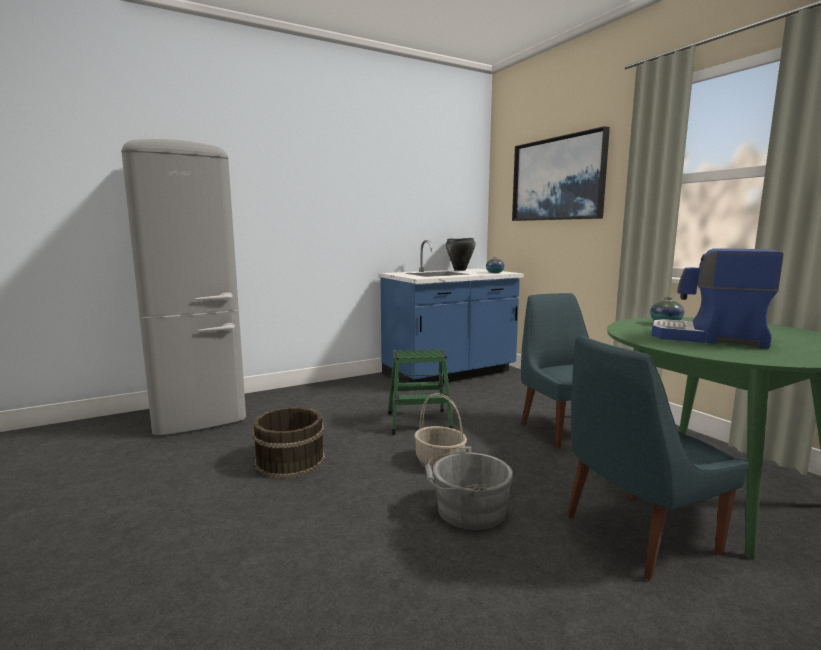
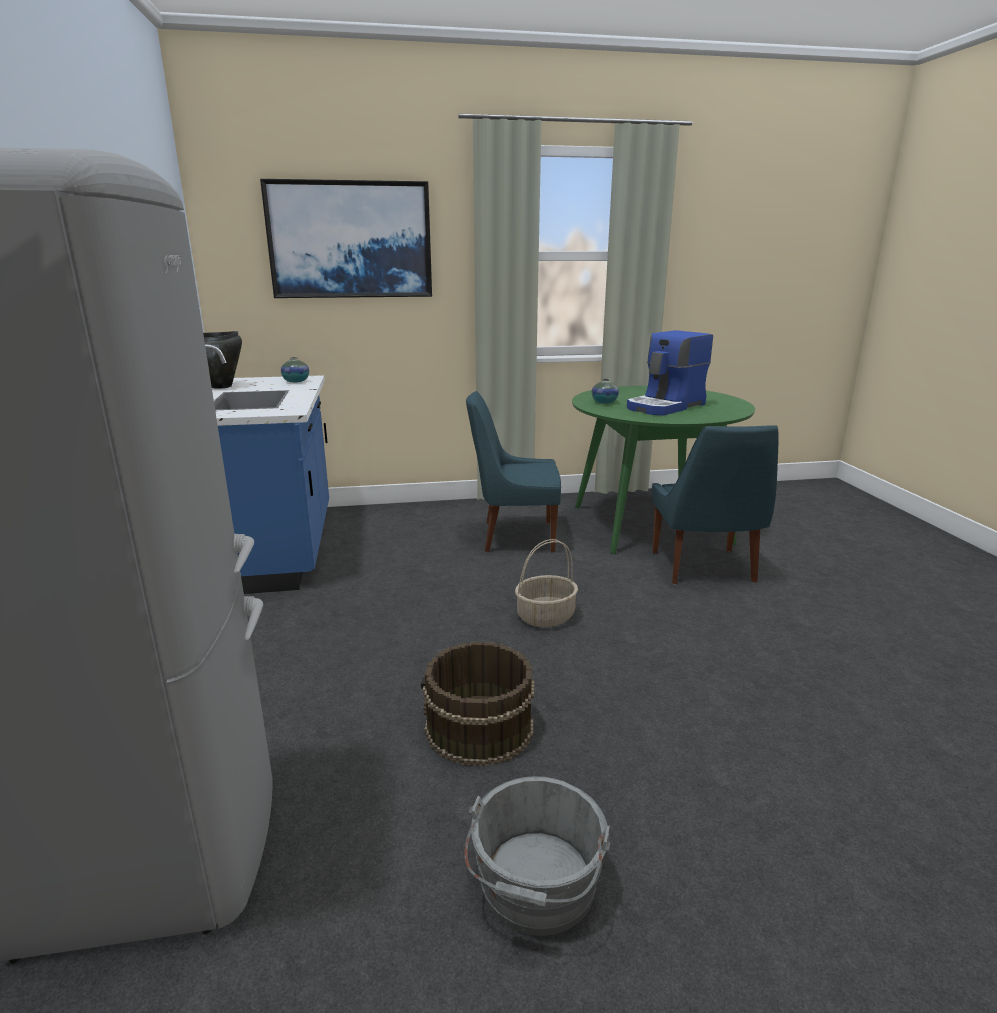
camera: 70 degrees left, 10 degrees up
green step ladder [388,349,454,435] -> none
grey bucket [425,446,513,530] -> grey bucket moved to [464,776,610,936]

